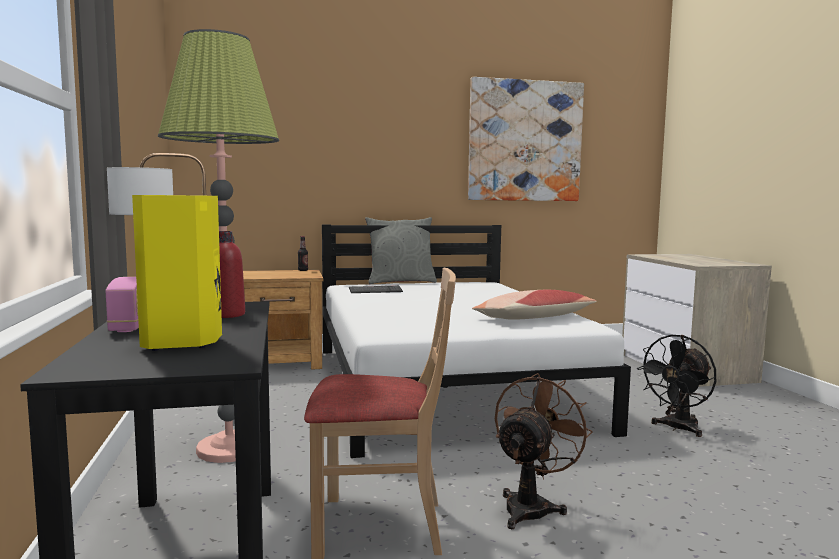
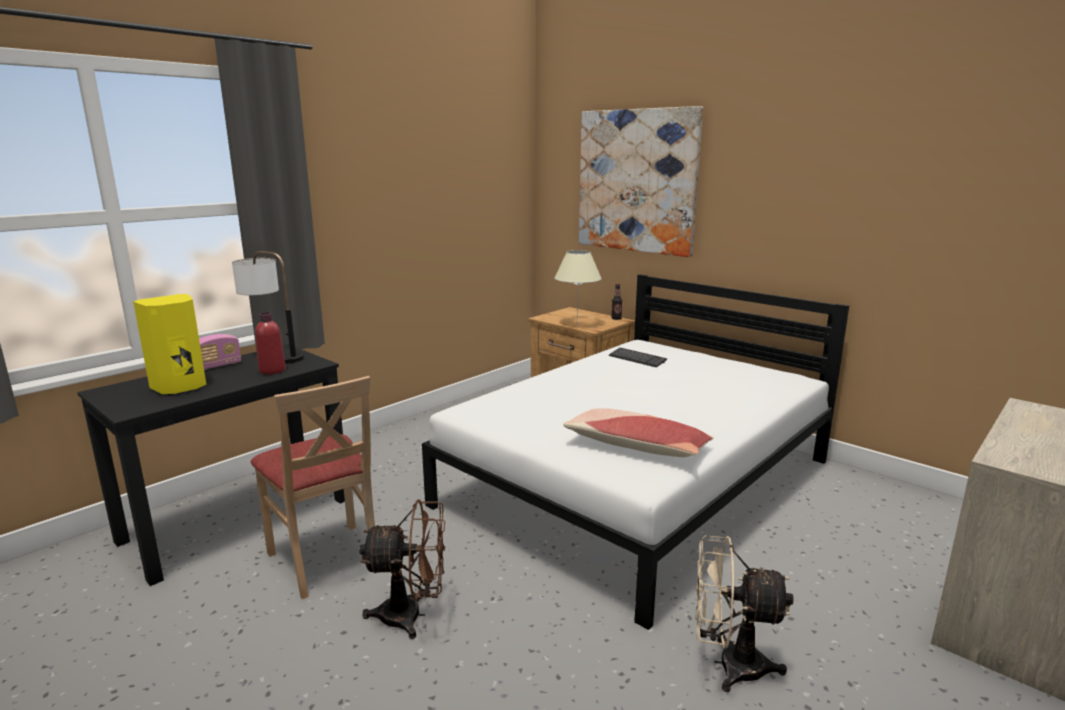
camera: 55 degrees right, 10 degrees up
floor lamp [158,29,279,463] -> none
grey pillow [365,217,437,284] -> none
picture [468,77,584,201] -> picture moved to [579,106,703,257]
black fan [637,335,716,437] -> beige fan [695,535,794,692]
none -> beige table lamp [554,250,602,313]

